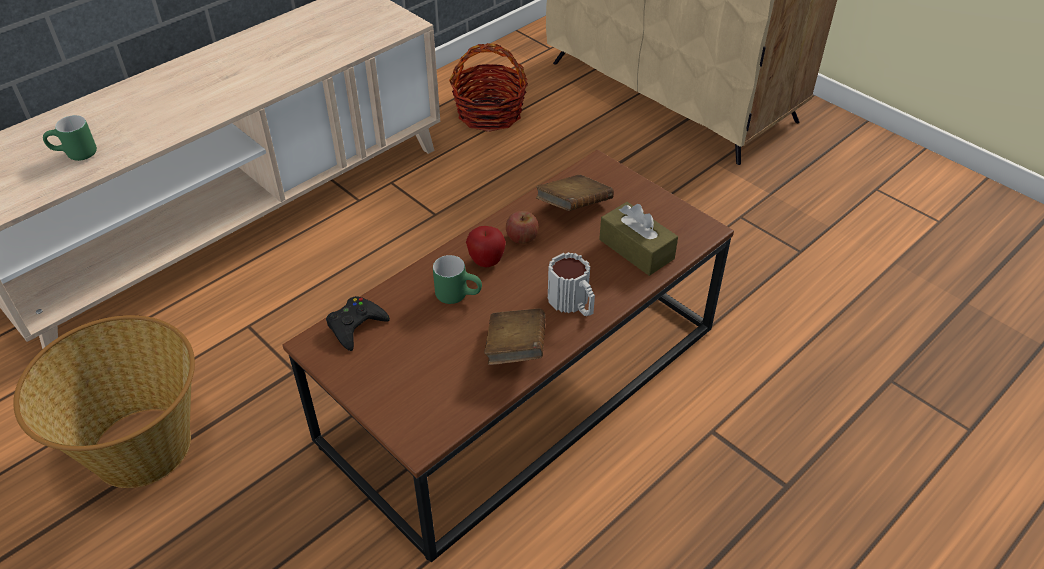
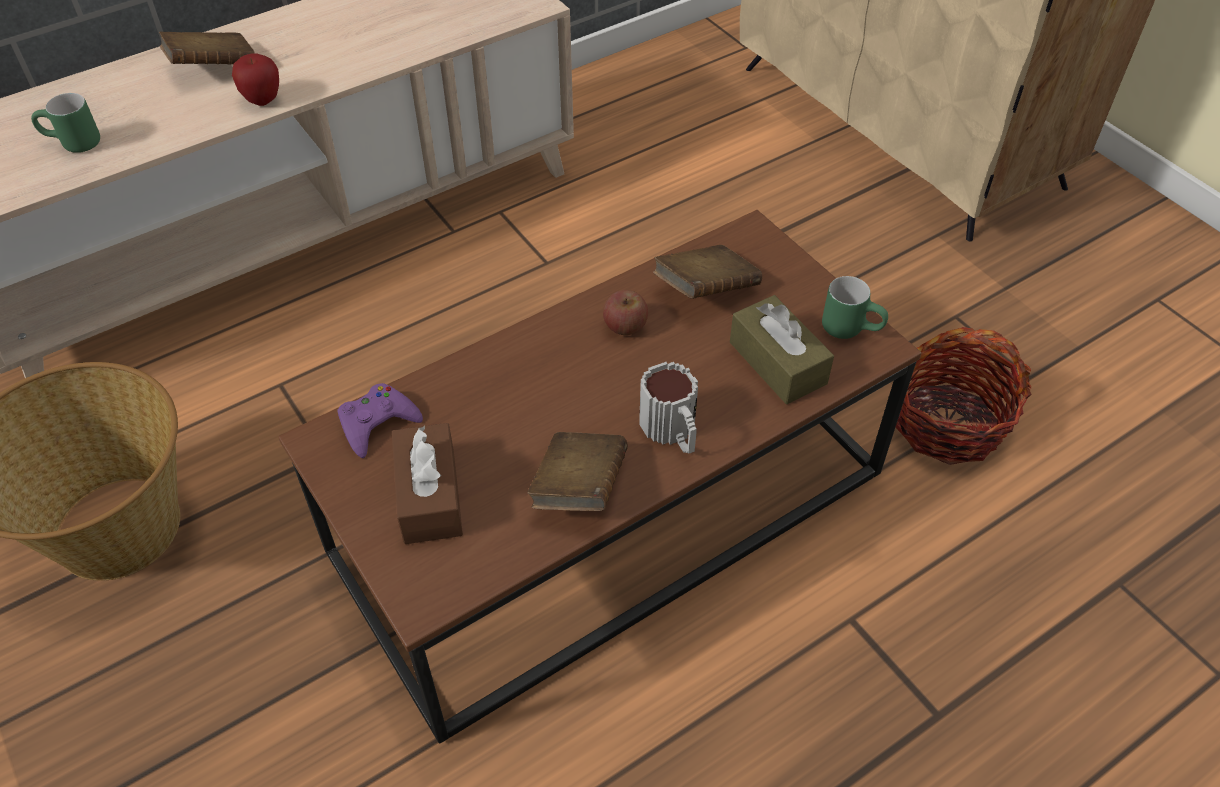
camera: 10 degrees right, 5 degrees up
black game controller [326,296,390,351] -> purple game controller [337,383,423,458]
green mug [433,255,482,304] -> green mug moved to [822,276,888,339]
basket [449,43,528,132] -> basket moved to [895,327,1031,465]
apple [466,226,506,267] -> apple moved to [232,53,279,106]
none -> brown book [159,32,255,65]
none -> brown tissue box [392,423,463,544]

